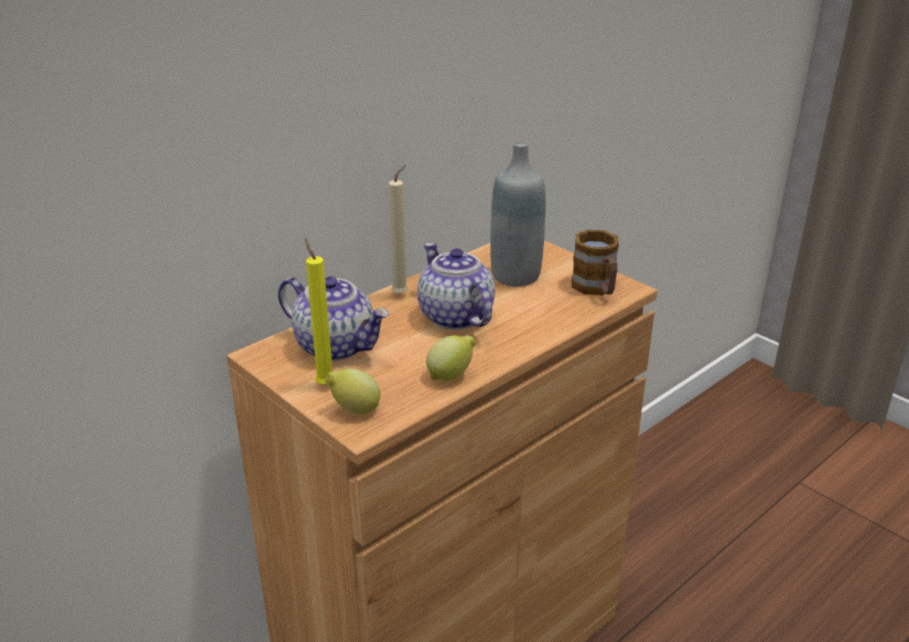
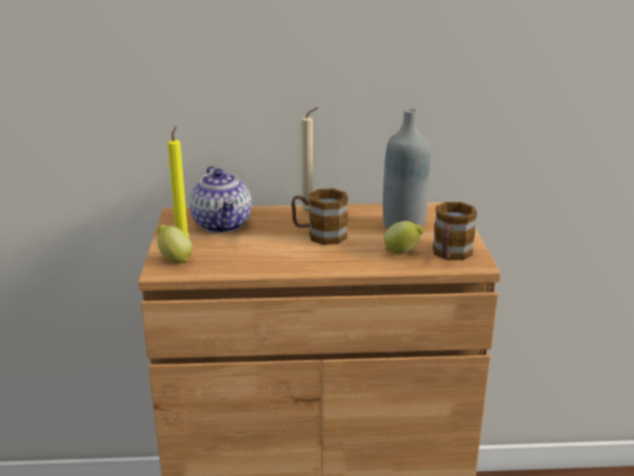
camera: 40 degrees right, 5 degrees down
teapot [417,243,495,330] -> mug [291,188,348,245]
lemon [426,335,476,381] -> lemon moved to [384,221,424,254]

